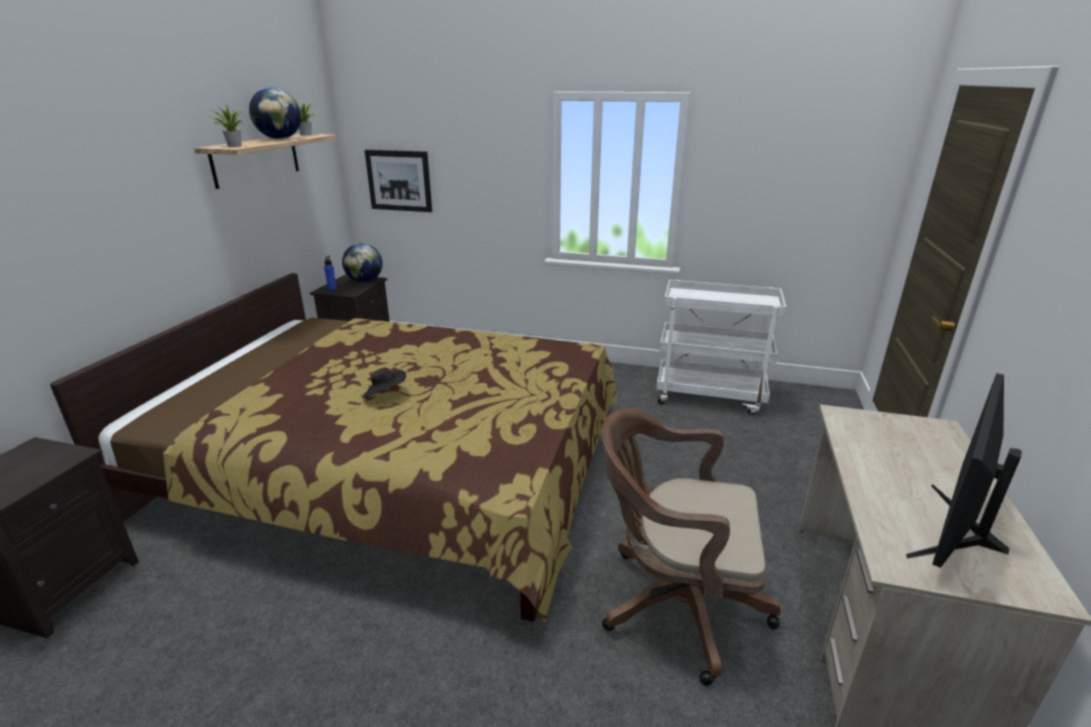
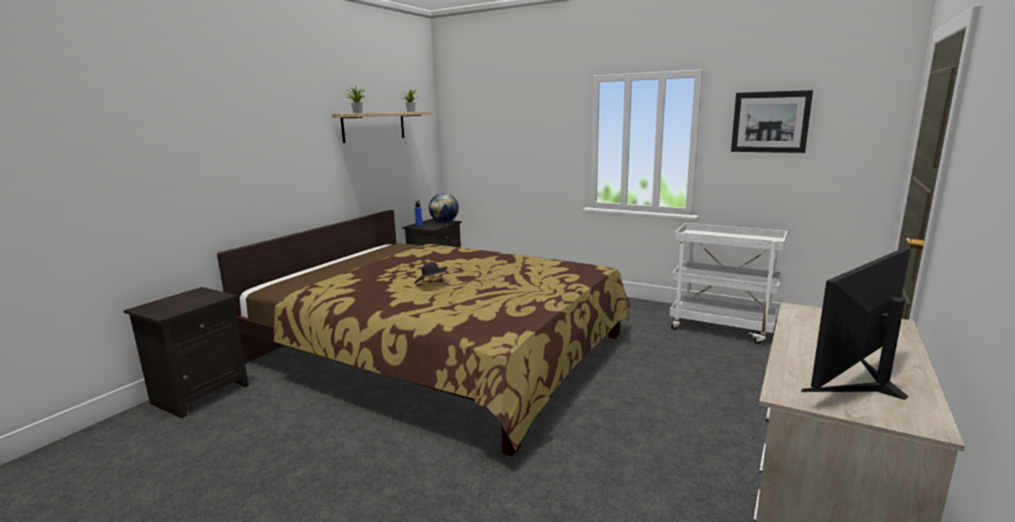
camera: 15 degrees right, 10 degrees down
globe [249,88,301,139] -> none
picture [365,150,432,212] -> picture moved to [731,90,813,153]
brown office chair [602,408,781,686] -> none

